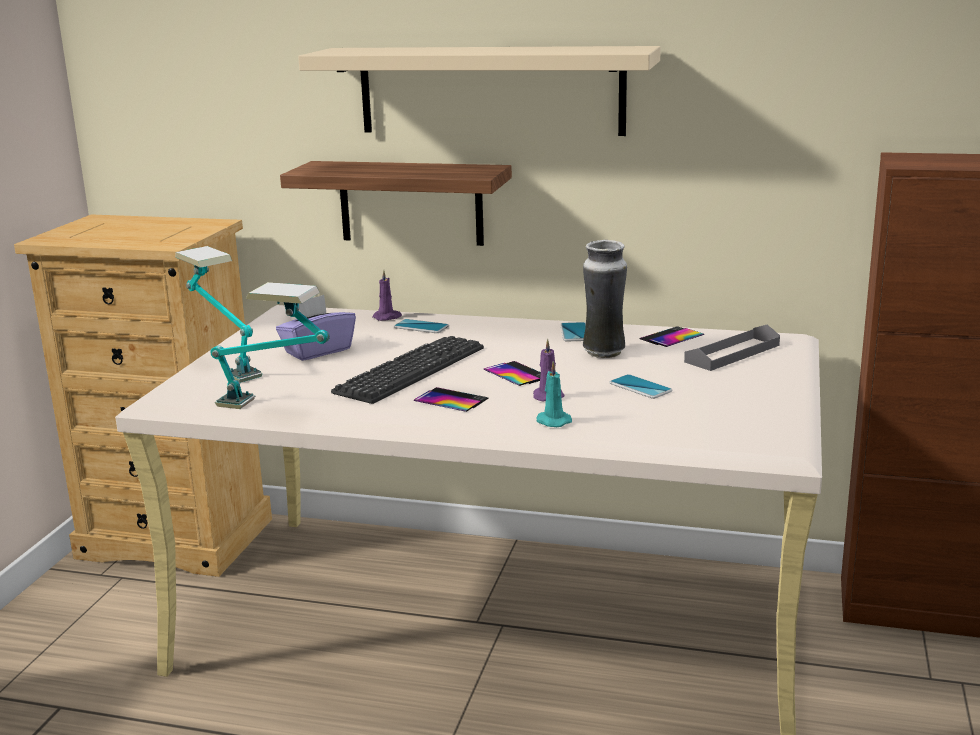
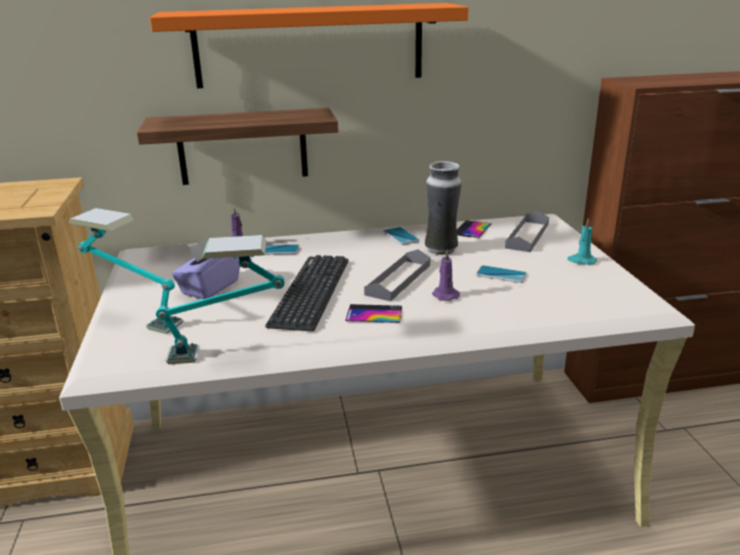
camera: 25 degrees left, 5 degrees up
beige shelf [298,46,661,136] -> orange shelf [150,3,469,88]
phone [484,361,541,386] -> grey tray [364,249,430,301]
turquoise candle [536,361,572,427] -> turquoise candle moved to [567,218,597,265]

